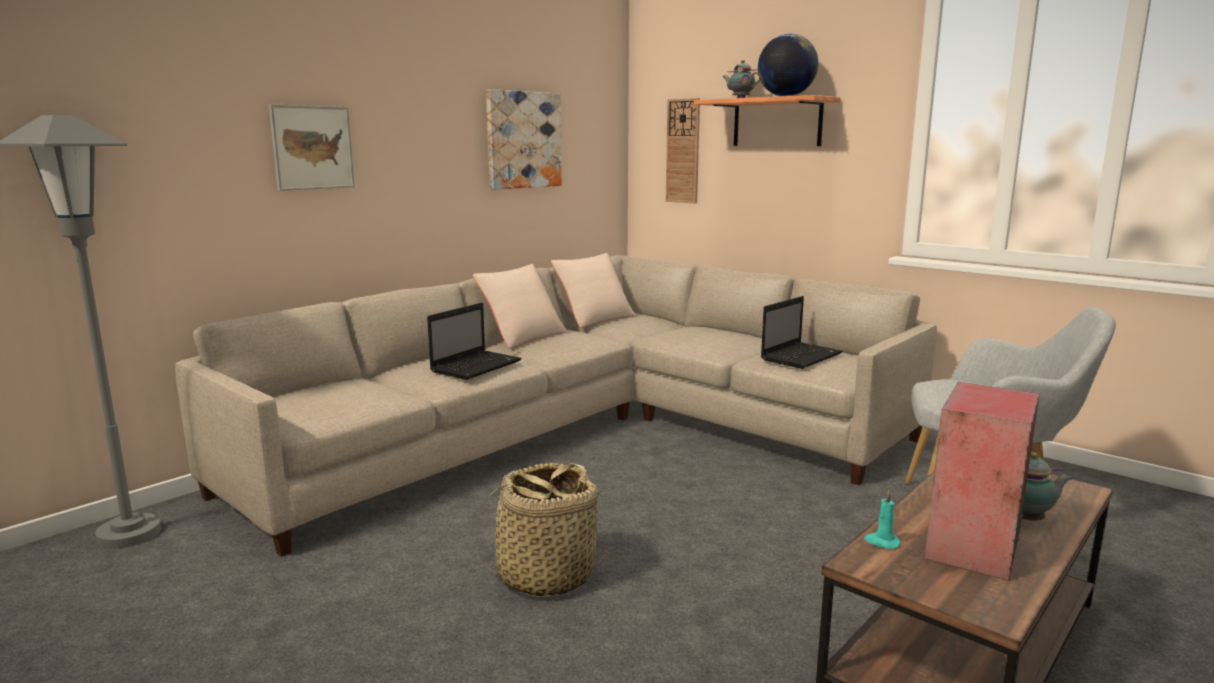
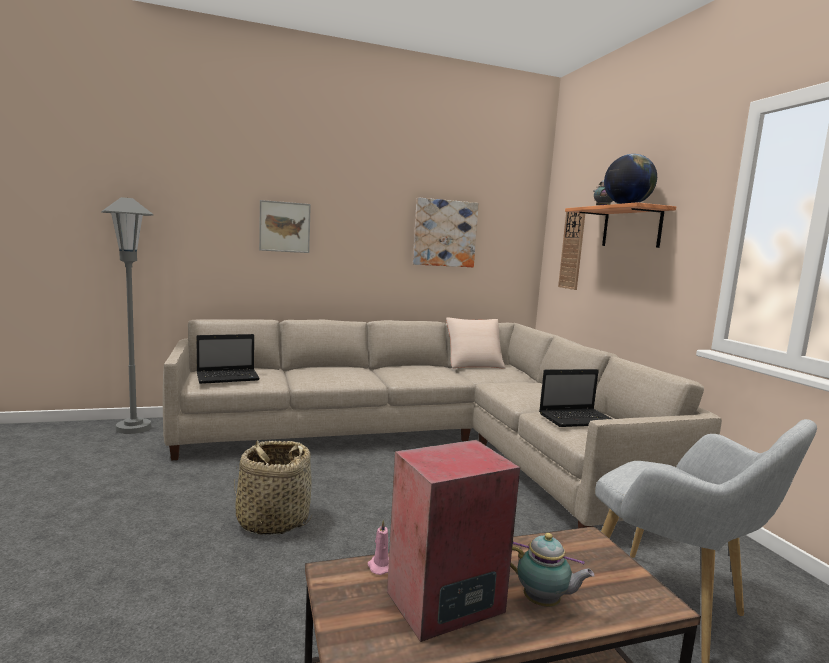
camera: 30 degrees right, 5 degrees down
laptop [427,303,522,380] -> laptop moved to [196,334,260,384]
beige pillow [473,264,567,348] -> none
turquoise candle [864,490,901,549] -> pink candle [368,519,389,575]

